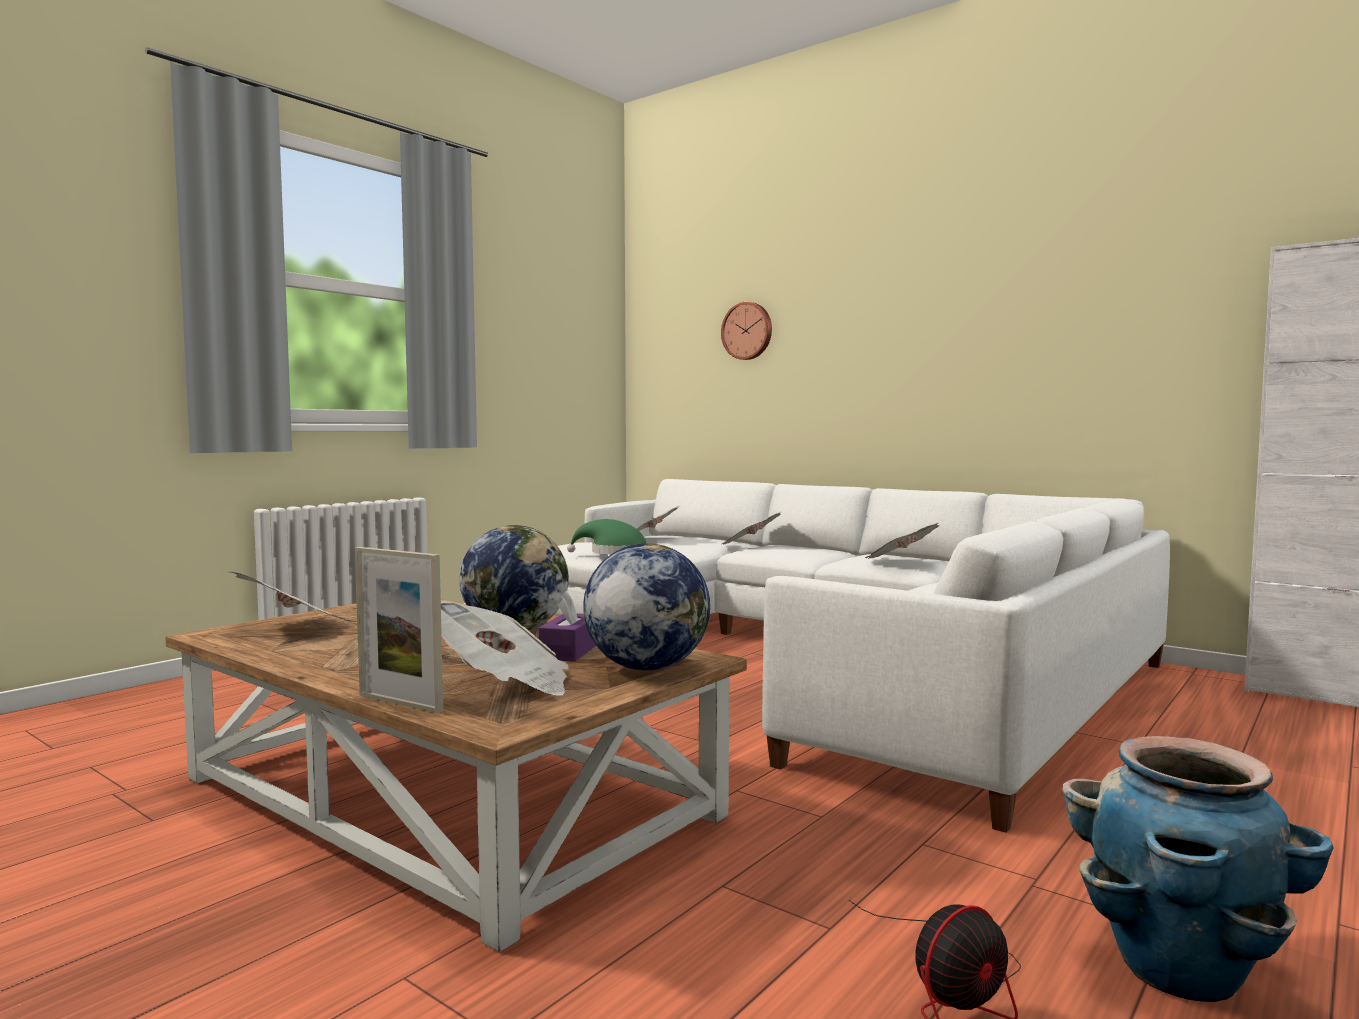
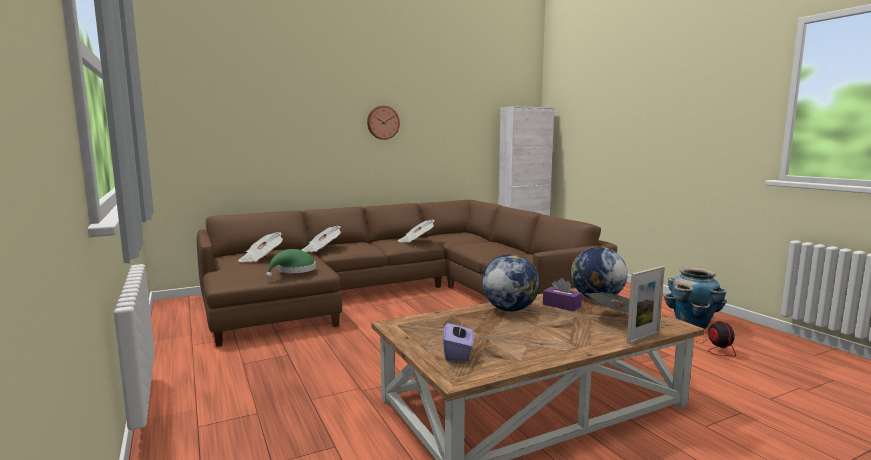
camera: 65 degrees left, 5 degrees up
newspaper [230,572,356,622] -> purple tissue box [443,320,474,362]
white sofa [554,479,1170,833] -> brown sofa [197,200,617,347]
wall clock [721,302,772,360] -> wall clock moved to [367,106,400,140]

